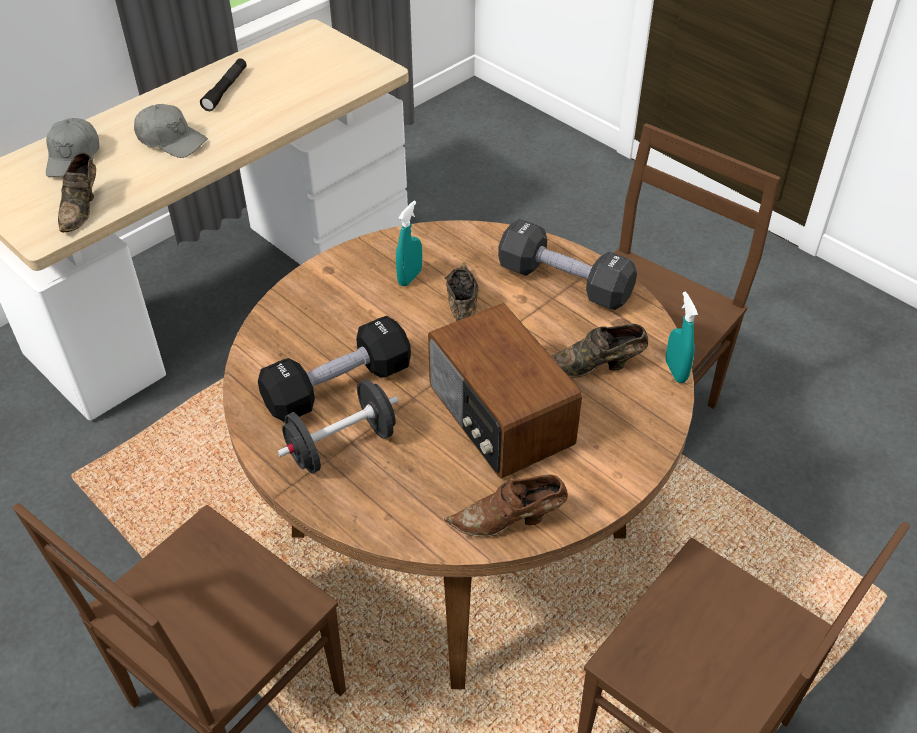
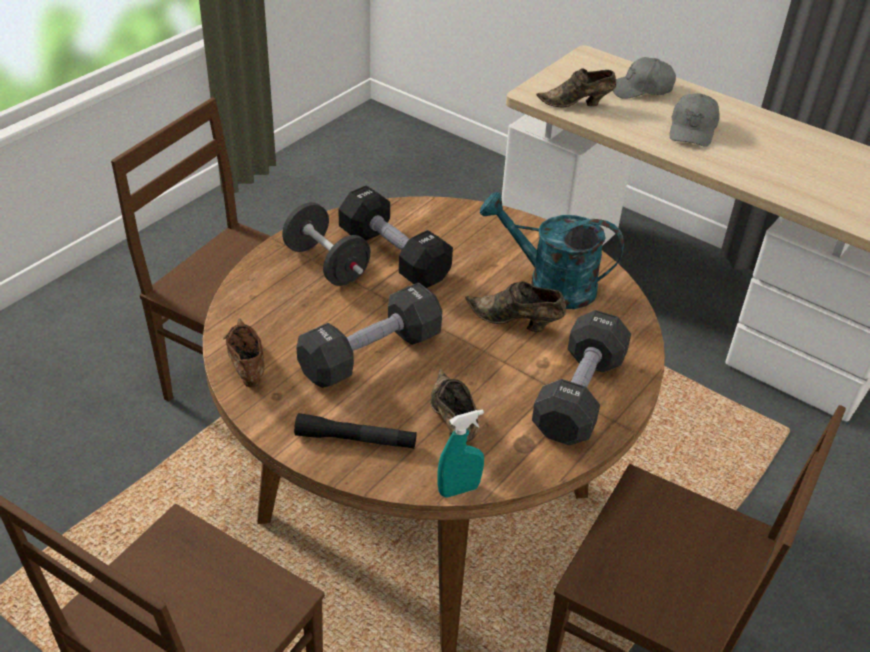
camera: 80 degrees right, 5 degrees down
black flashlight [200,58,247,111] -> black flashlight moved to [294,413,417,449]
turquoise spray bottle [396,201,422,286] -> turquoise watering can [480,192,624,309]
radio [428,303,582,479] -> black dumbbell [296,282,442,388]
brown shoe [444,262,479,321] -> brown shoe turned 150 degrees counterclockwise [465,281,566,332]

